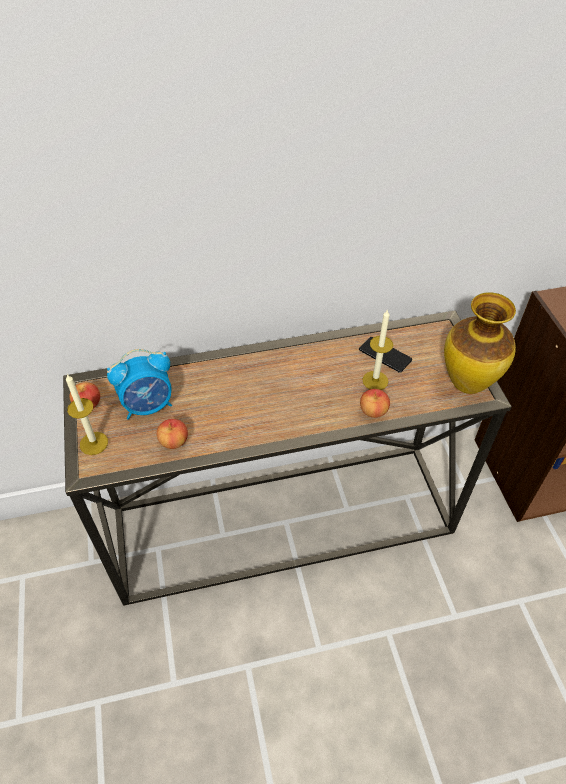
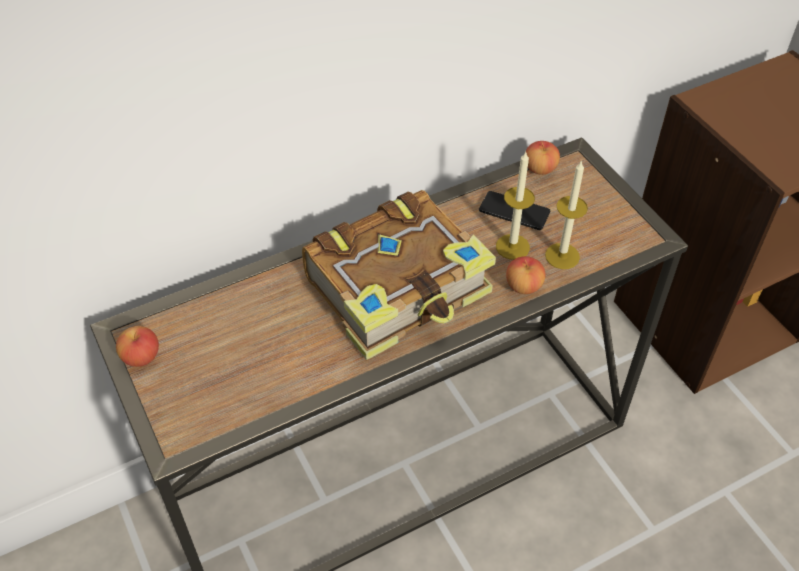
camera: 15 degrees left, 0 degrees up
candle [66,374,108,455] -> candle moved to [545,160,588,269]
alarm clock [107,349,172,420] -> none
apple [157,419,188,449] -> apple moved to [526,141,560,175]
vase [444,292,516,394] -> none
none -> book [302,190,496,360]

